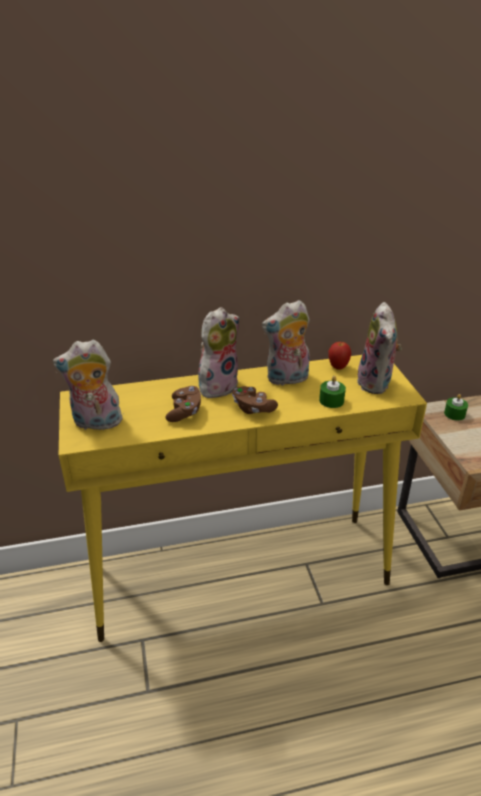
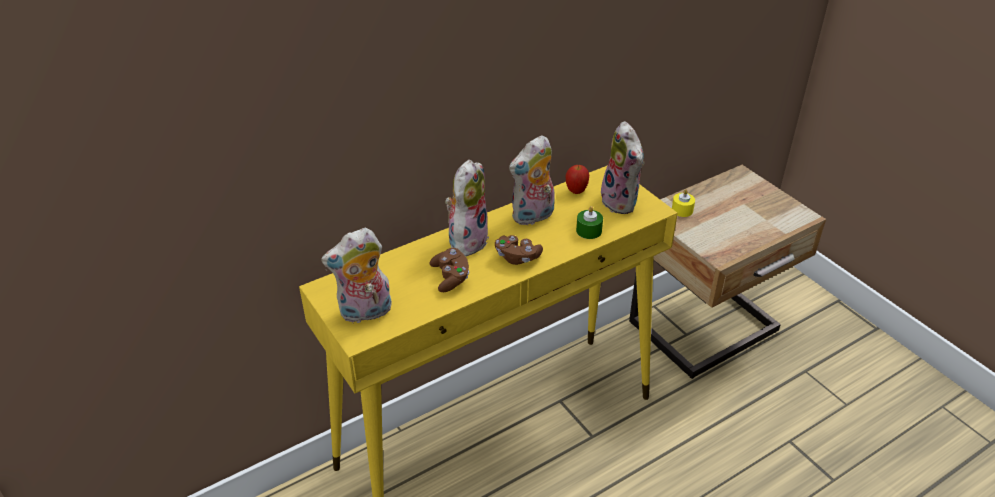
camera: 20 degrees left, 5 degrees up
green candle [444,394,468,421] -> yellow candle [672,189,695,217]

